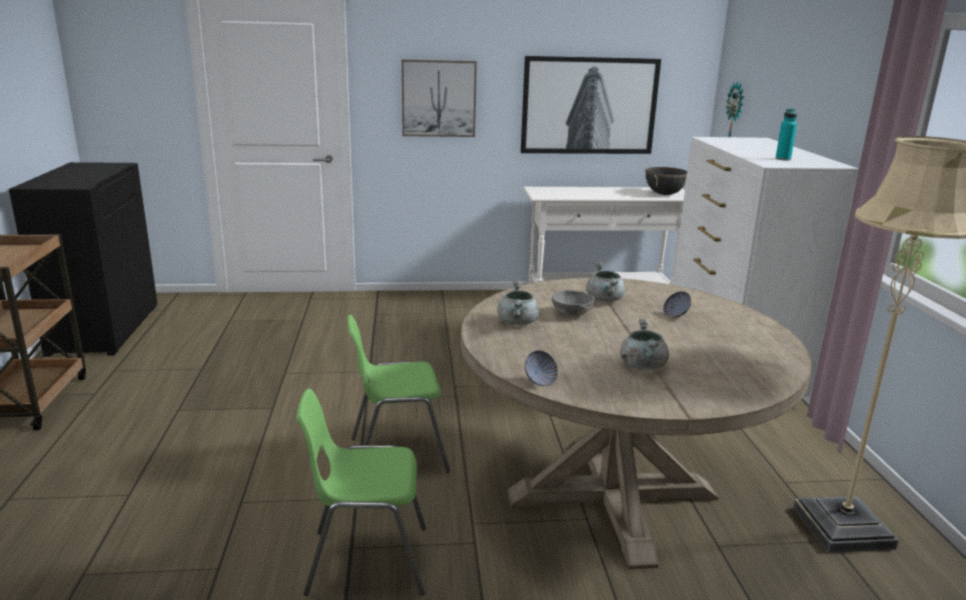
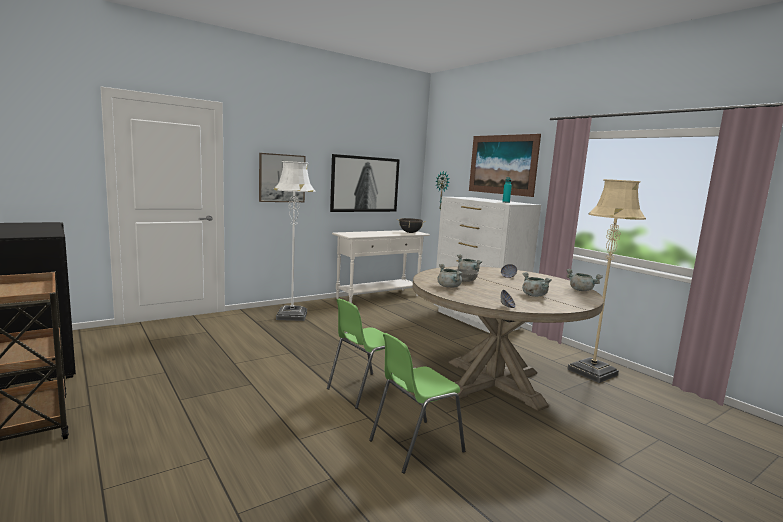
camera: 30 degrees left, 10 degrees down
none -> white floor lamp [274,161,315,321]
none -> picture [469,134,541,197]
none -> grey cooking pot [566,269,603,291]

